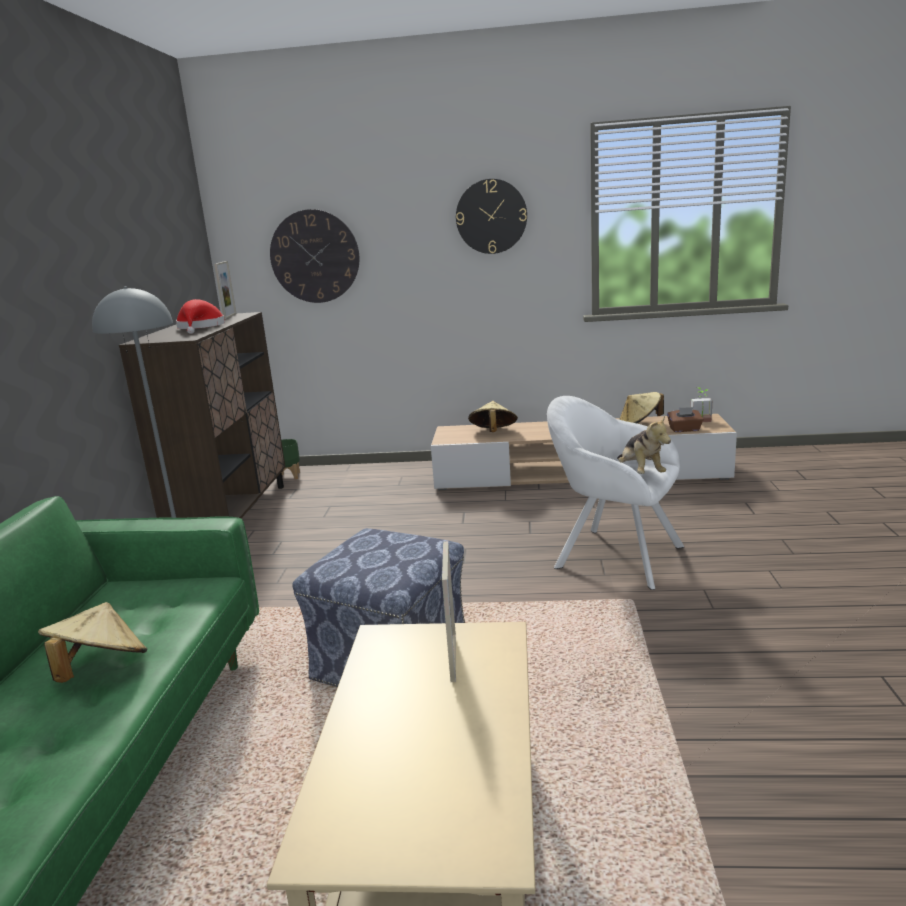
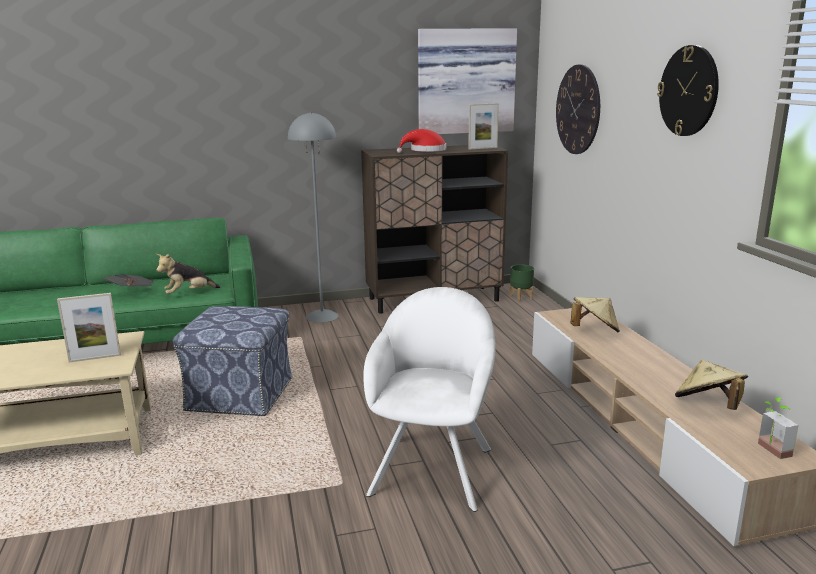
camera: 70 degrees right, 0 degrees up
beige hat [38,602,147,683] -> newspaper [102,274,155,287]
plush toy [617,416,671,474] -> plush toy moved to [156,253,220,294]
brown tissue box [667,407,703,432] -> none
none -> picture [418,28,517,134]

